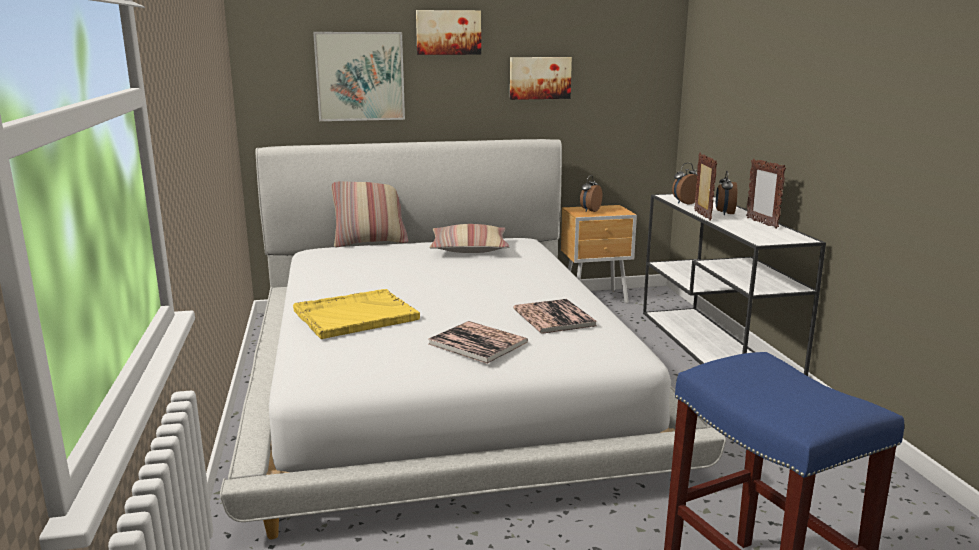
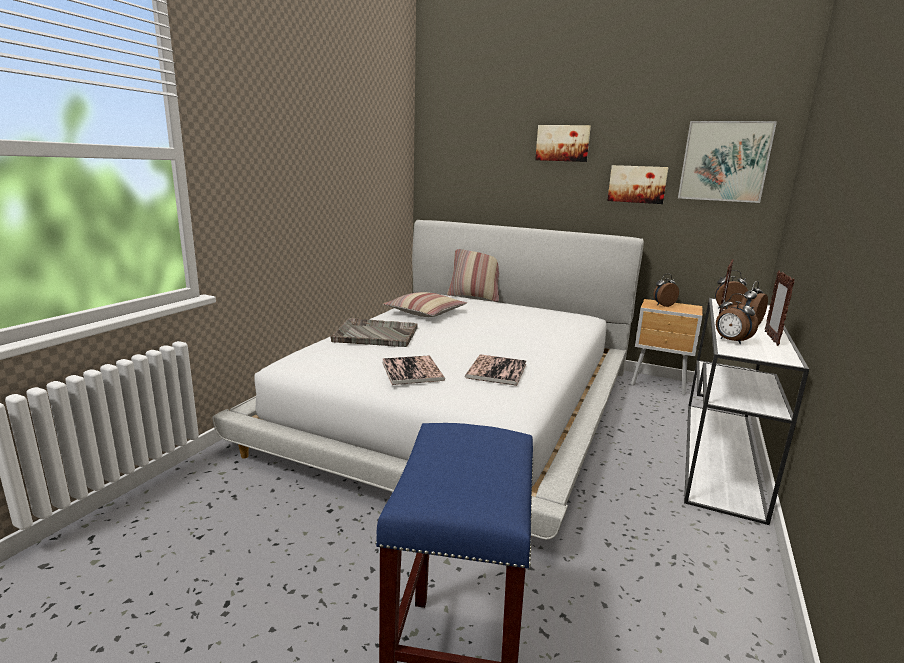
camera: 35 degrees right, 0 degrees up
yellow tray [293,289,420,339] -> grey tray [330,318,418,347]
picture [313,32,405,121] -> picture moved to [678,121,777,203]
pillow [429,224,509,253] -> pillow moved to [383,292,467,317]
none -> alarm clock [716,293,758,344]

